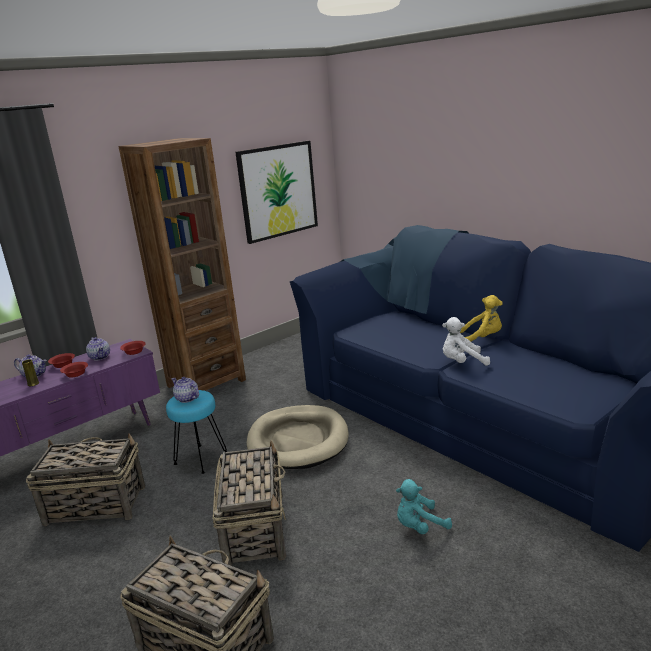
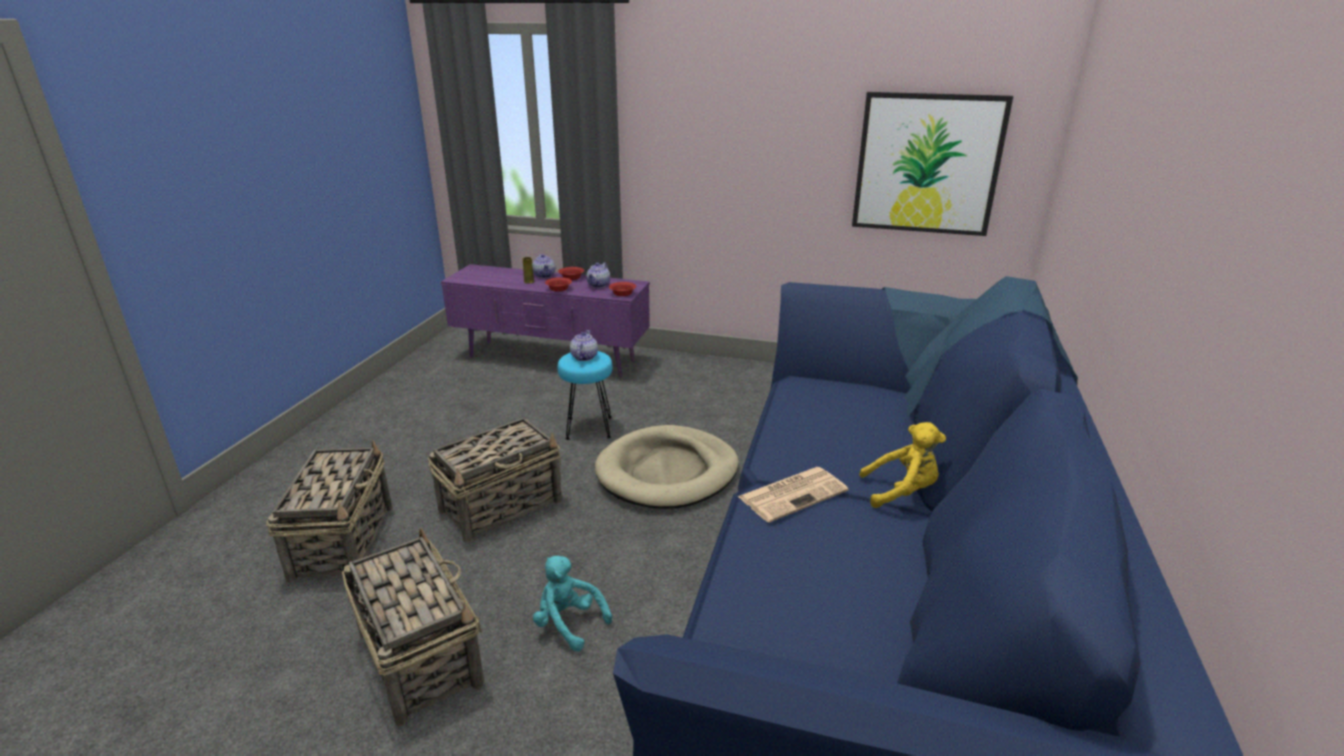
camera: 55 degrees right, 5 degrees up
basket [26,433,145,526] -> basket moved to [342,528,484,726]
brown bookcase [119,138,246,391] -> none
white plush toy [442,317,490,366] -> newspaper [738,467,849,523]
yellow plush toy [460,295,503,342] -> yellow plush toy turned 60 degrees counterclockwise [859,422,946,508]

